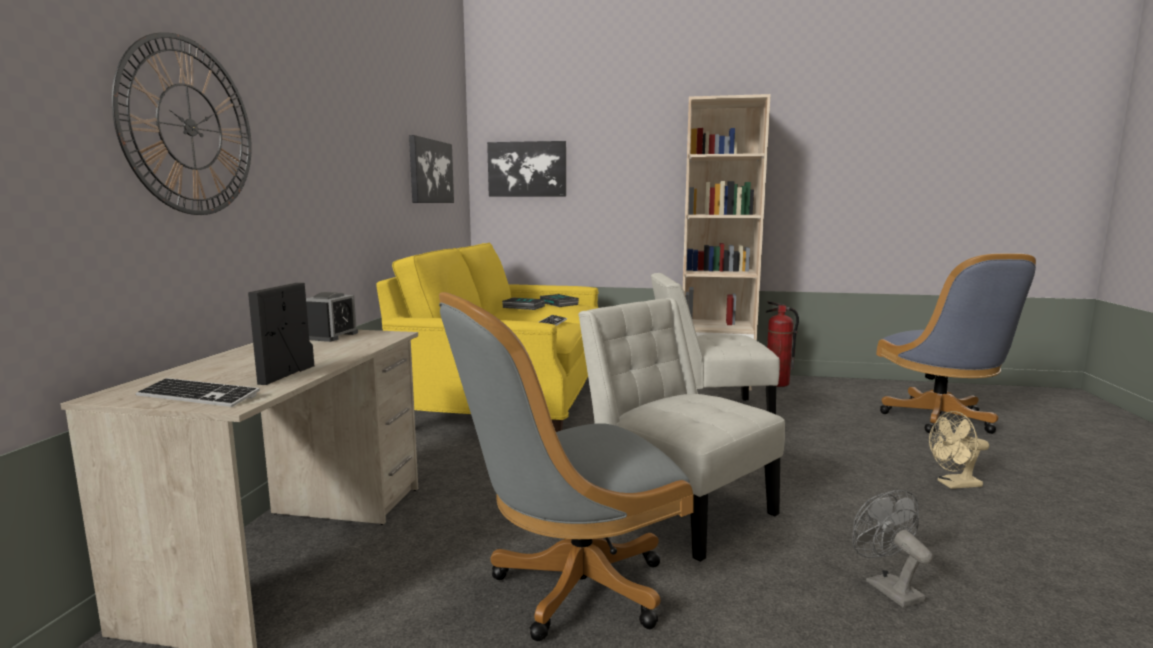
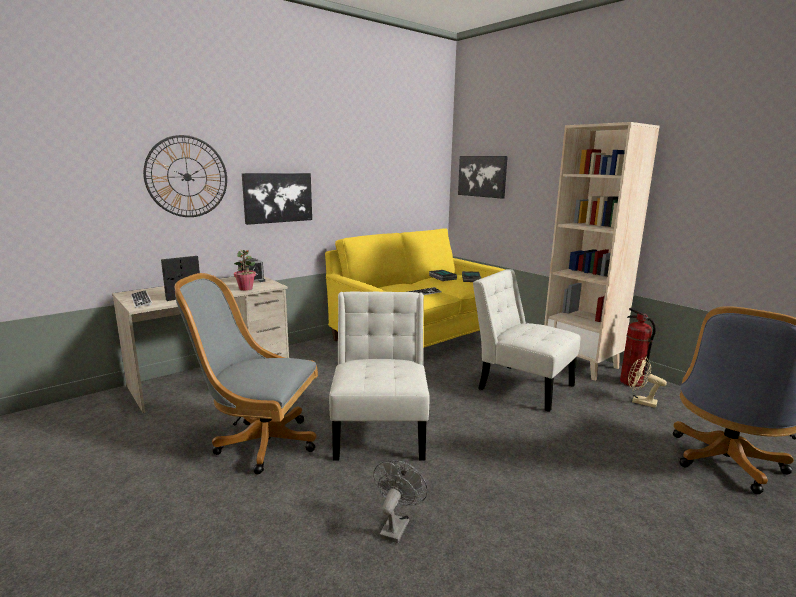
camera: 40 degrees right, 5 degrees up
picture [409,135,454,203] -> picture moved to [242,173,312,225]
beige fan [929,411,989,489] -> beige fan moved to [628,357,667,408]
none -> potted plant [234,250,256,291]

